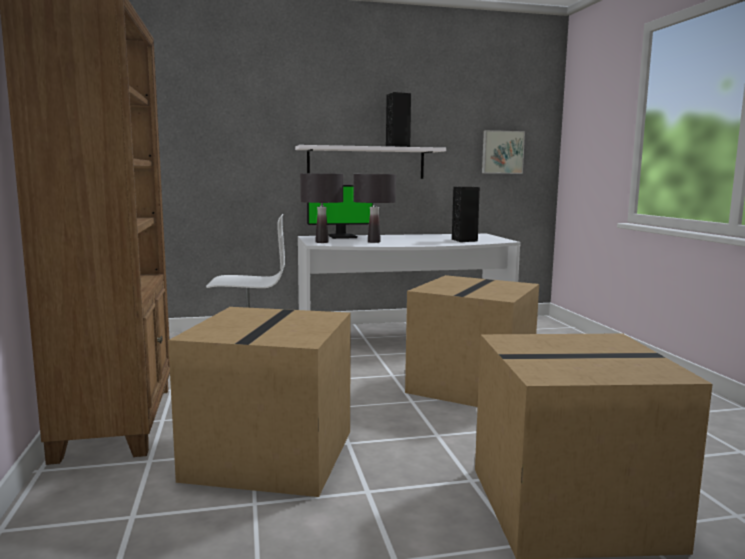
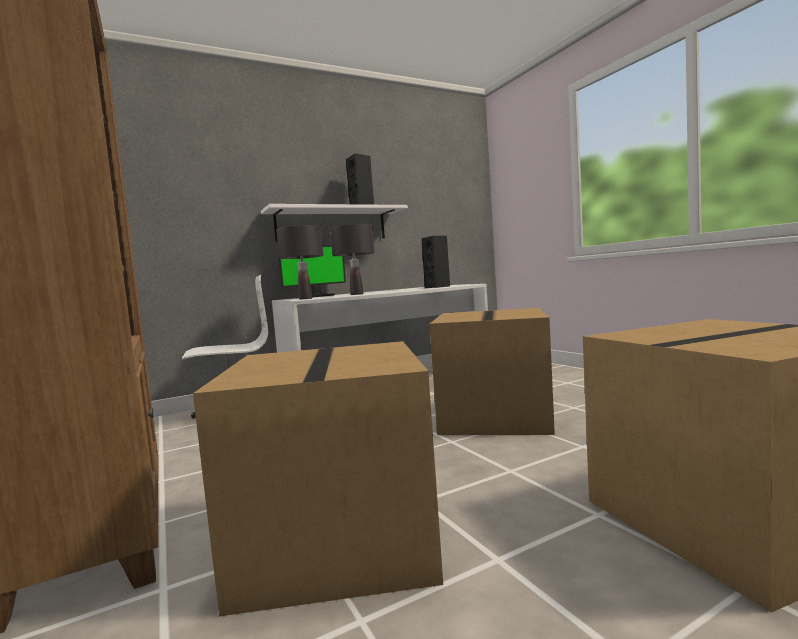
camera: 15 degrees left, 5 degrees down
picture [482,130,525,174] -> none

